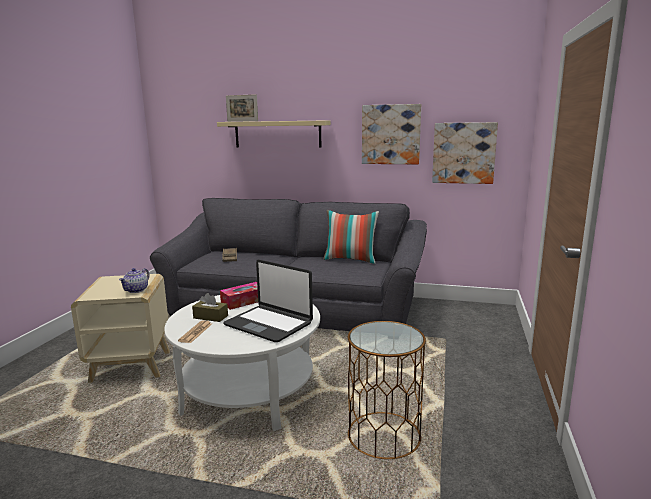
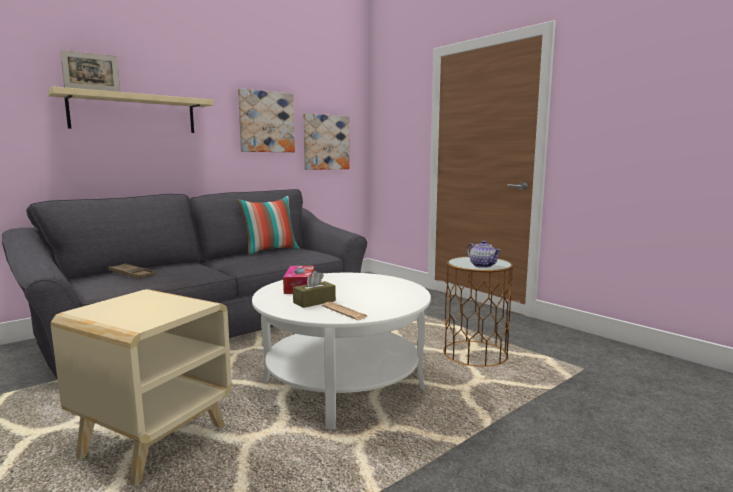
camera: 55 degrees left, 5 degrees down
teapot [119,268,150,293] -> teapot moved to [467,240,501,268]
laptop [223,259,313,342] -> none

